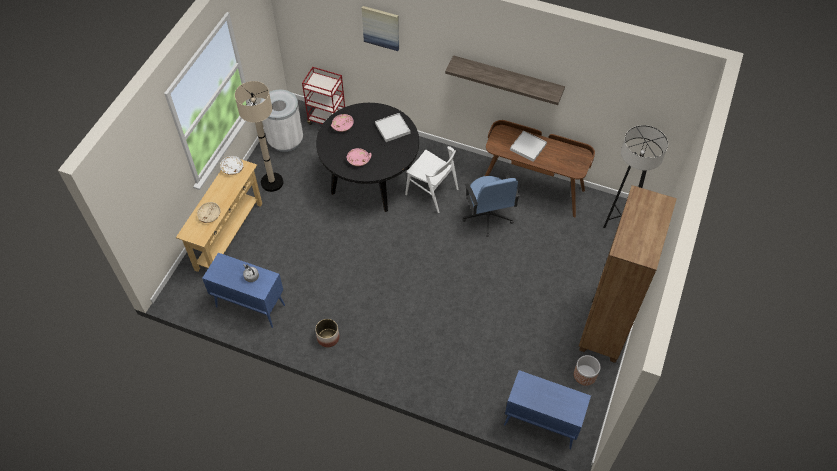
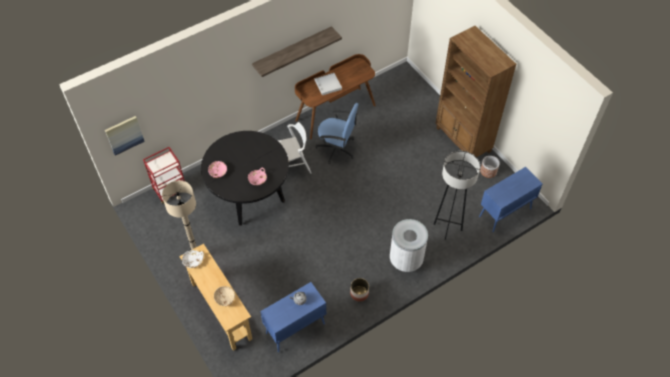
camera: 55 degrees left, 0 degrees up
white trash can [260,90,303,152] -> white trash can moved to [390,219,428,272]
picture [362,6,399,51] -> picture moved to [105,116,145,156]
white tray [375,113,410,142] -> none
grey floor lamp [603,125,668,228] -> grey floor lamp moved to [433,151,480,240]

